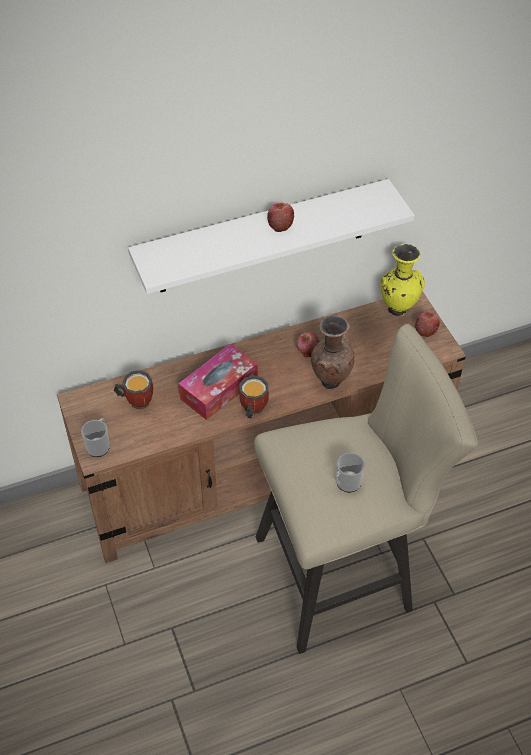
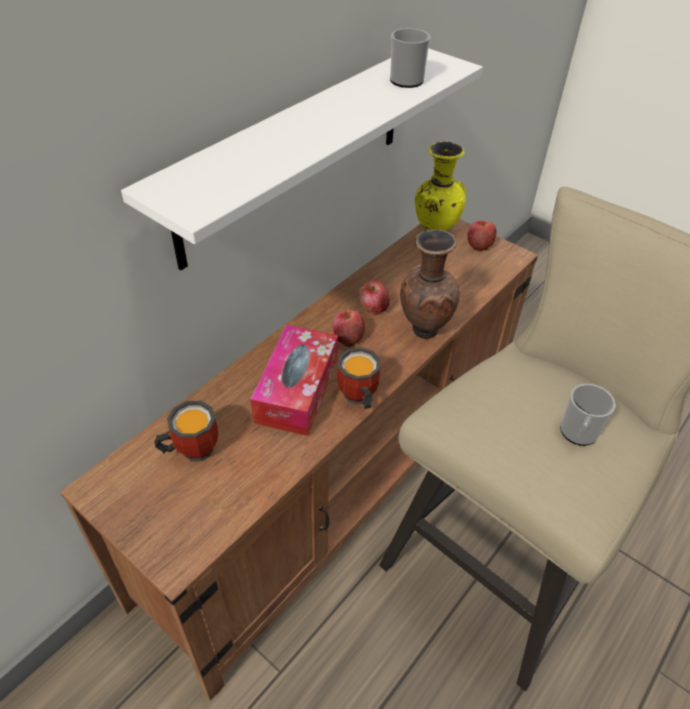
camera: 30 degrees left, 5 degrees down
mug [81,418,110,457] -> mug moved to [390,28,430,88]
apple [267,203,294,232] -> apple moved to [332,310,365,347]

